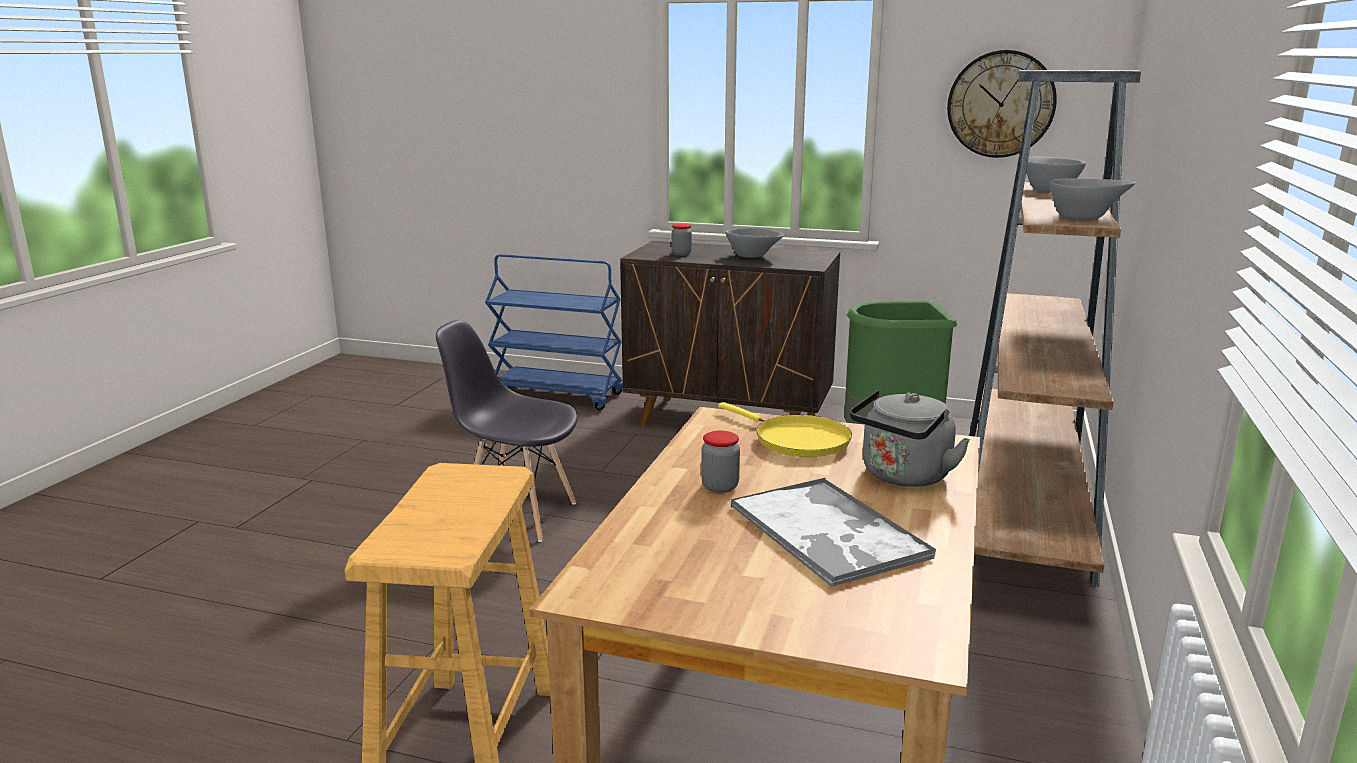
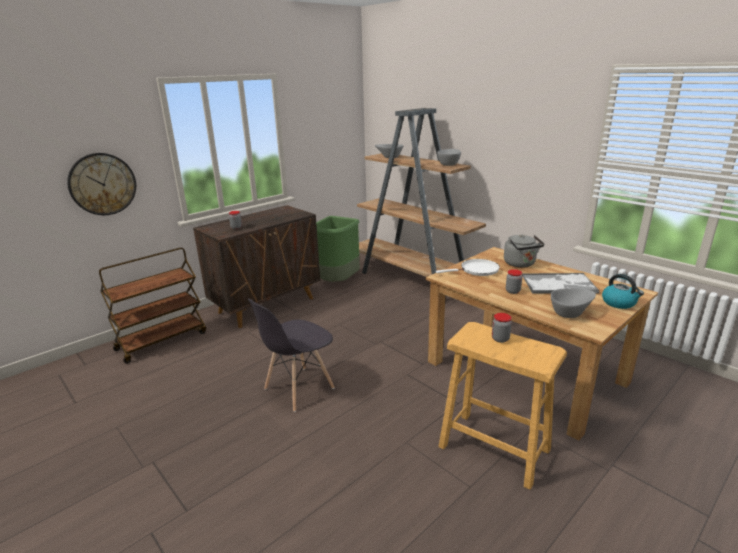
camera: 60 degrees left, 5 degrees up
blue cart [485,254,623,410] -> brown cart [99,247,206,363]
yellow frying pan [718,402,852,457] -> white frying pan [436,259,500,276]
grey bowl [725,228,784,258] -> grey bowl moved to [551,288,596,318]
wall clock [947,50,1057,158] -> wall clock moved to [67,153,136,215]
none -> jar [492,313,512,343]
none -> kettle [602,274,644,309]

